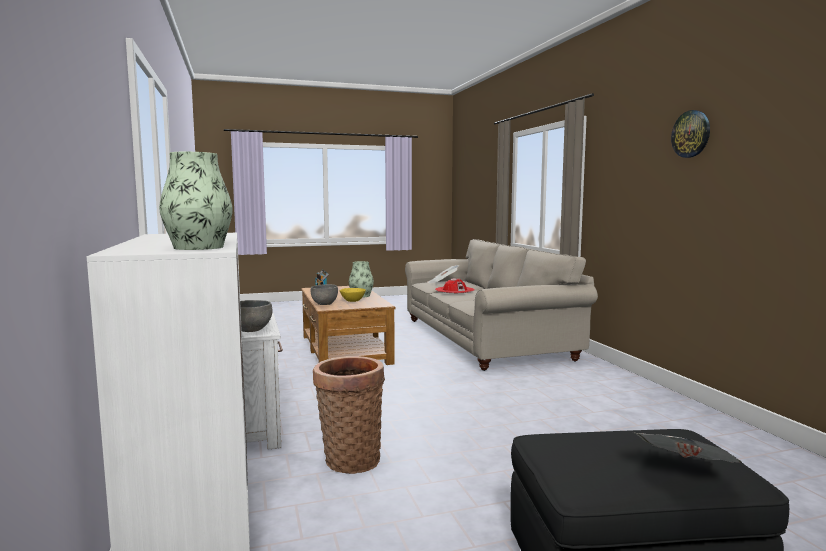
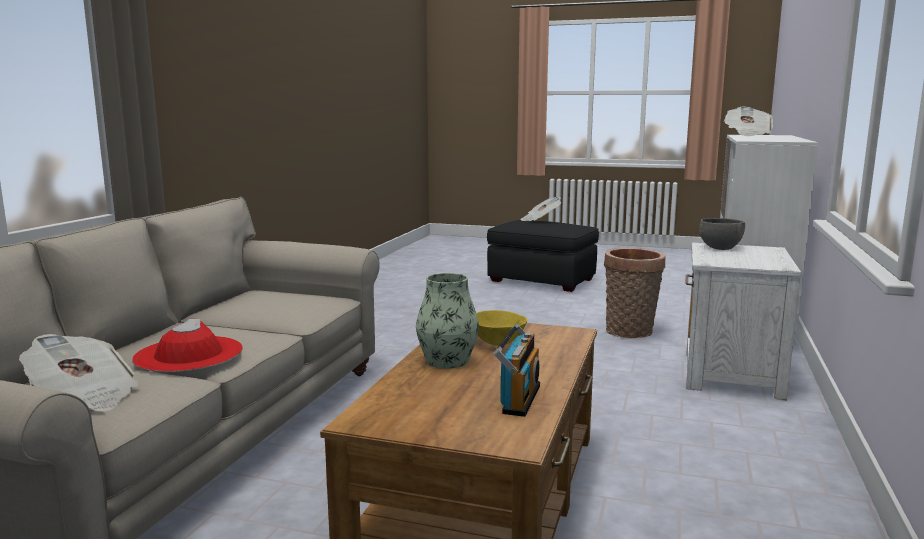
camera: 145 degrees left, 5 degrees up
vase [159,152,233,250] -> newspaper [724,107,773,136]
grey bowl [311,284,338,305] -> none
wall clock [671,110,710,158] -> none

